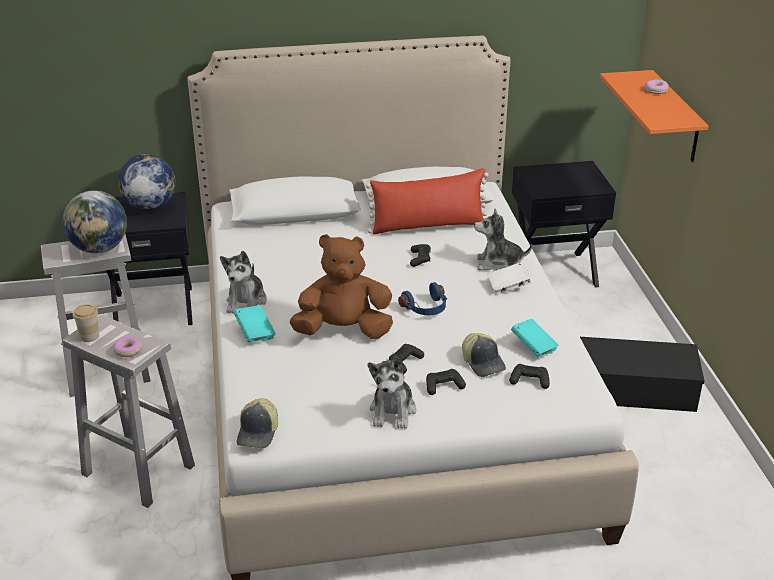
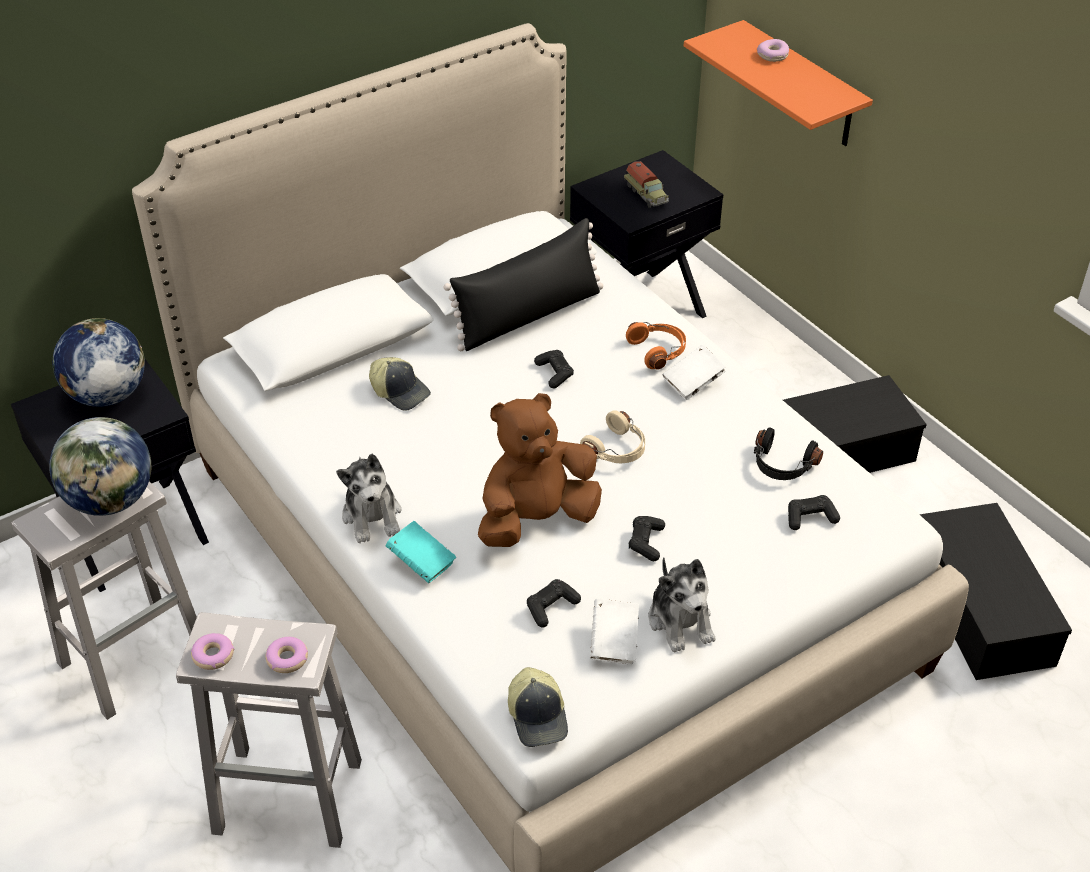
camera: 25 degrees left, 10 degrees up
cup [73,304,99,342] -> donut [191,633,234,670]
red pillow [366,168,489,234] -> black pillow [444,218,603,351]
blue headphones [398,282,447,316] -> beige headphones [580,410,645,463]
black game controller [426,369,466,395] -> black game controller moved to [527,579,581,628]
cap [462,333,506,377] -> cap moved to [369,357,431,411]
plush toy [474,209,533,271] -> orange headphones [626,322,686,370]
turquoise book [511,319,559,358] -> black headphones [754,427,823,480]
none -> white book [590,598,639,664]
none -> toy truck [624,161,669,208]
none -> black storage box [919,503,1072,680]

